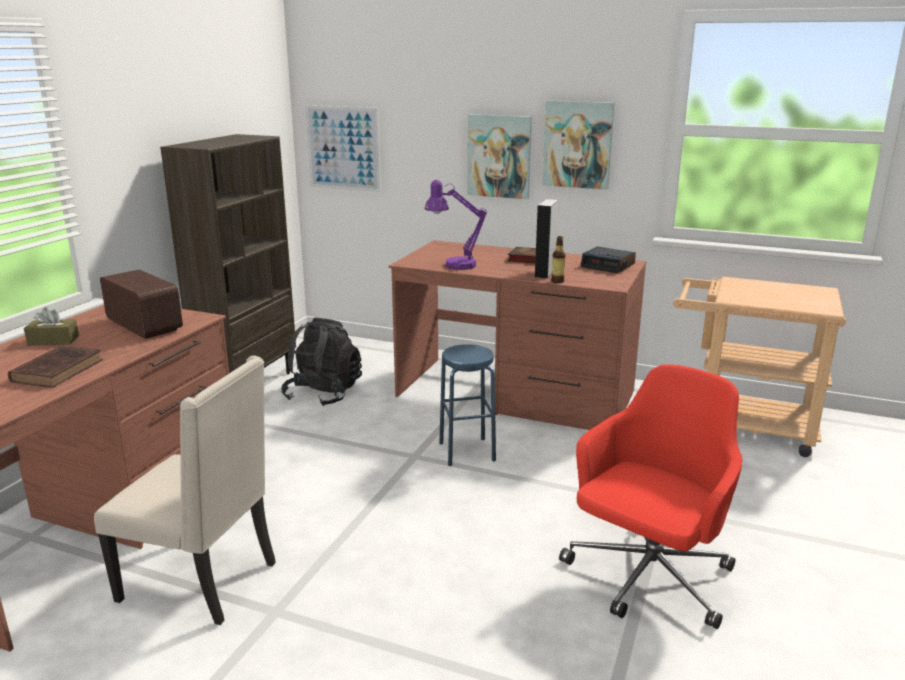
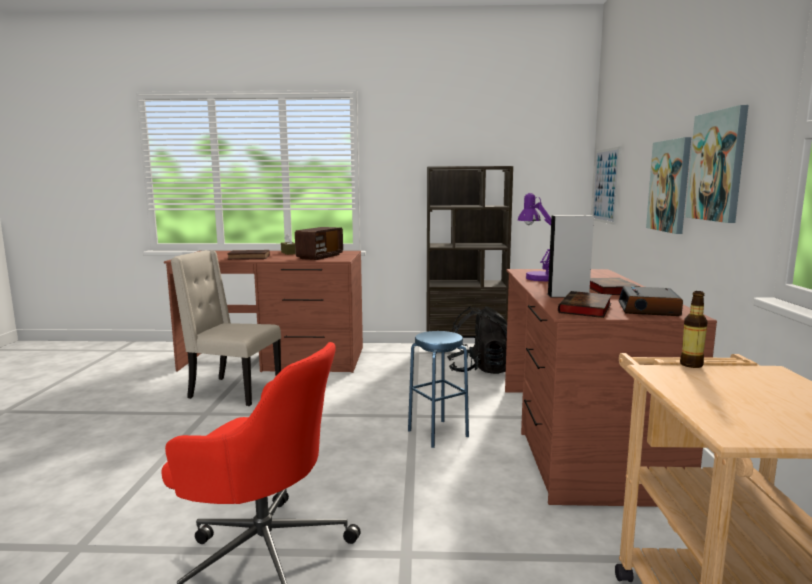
camera: 70 degrees right, 10 degrees down
beige chair [94,356,276,625] -> beige chair turned 105 degrees clockwise [171,250,281,406]
bottle [551,236,566,283] -> bottle moved to [680,291,708,368]
none -> book [558,291,612,318]

